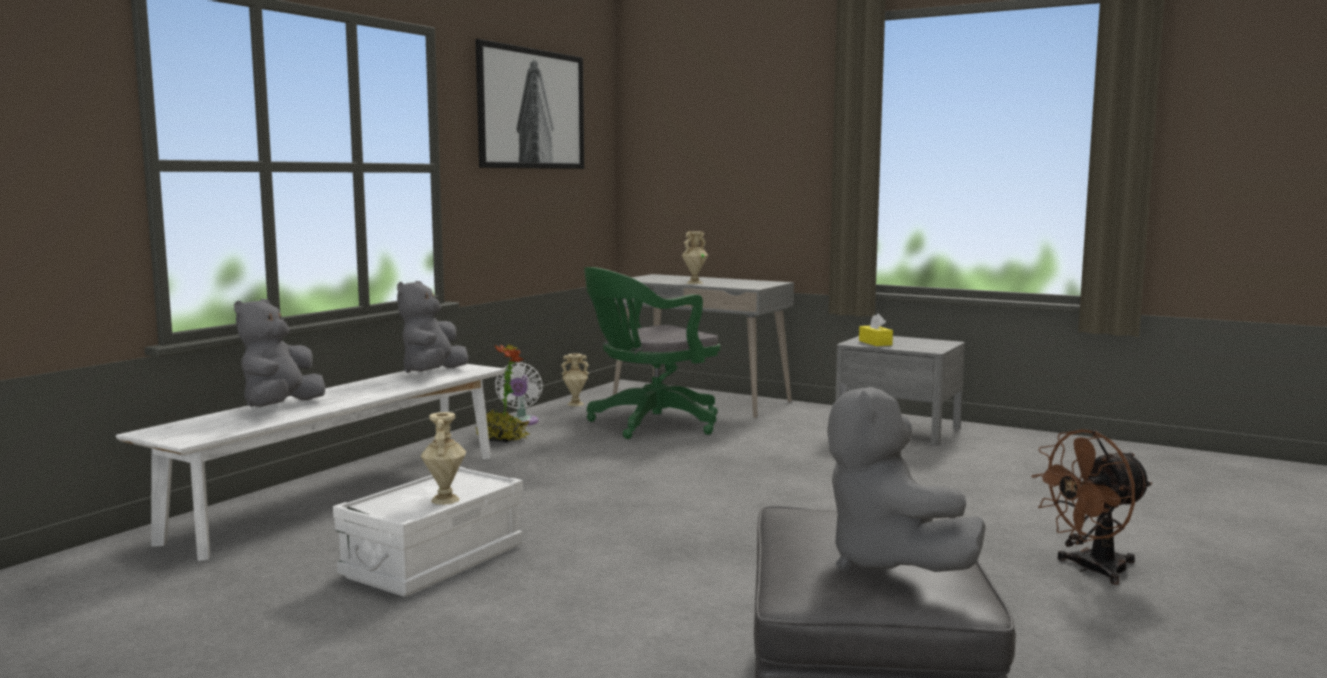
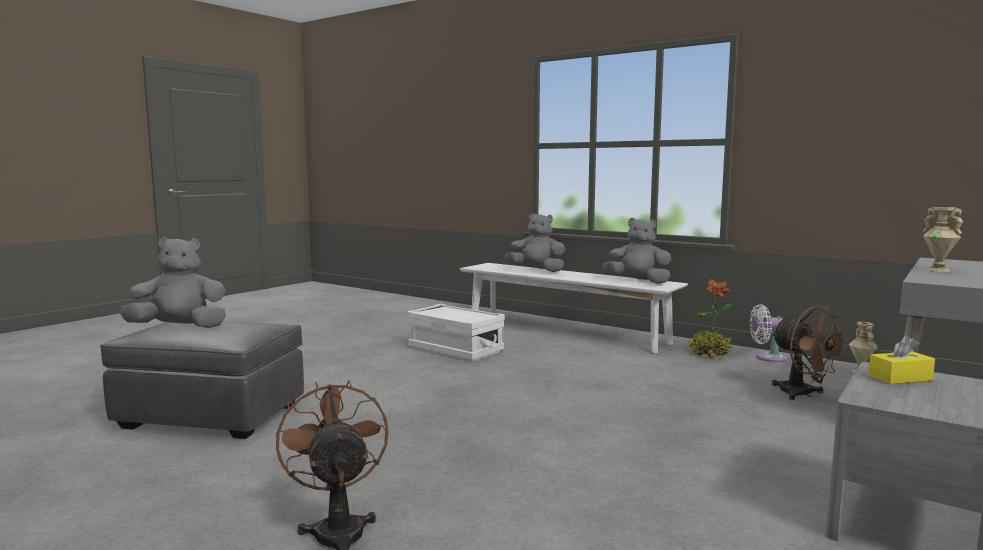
camera: 95 degrees right, 0 degrees up
beige vase [421,412,466,505] -> none
picture [475,39,584,169] -> none
green office chair [584,267,720,439] -> brown fan [771,305,850,400]

